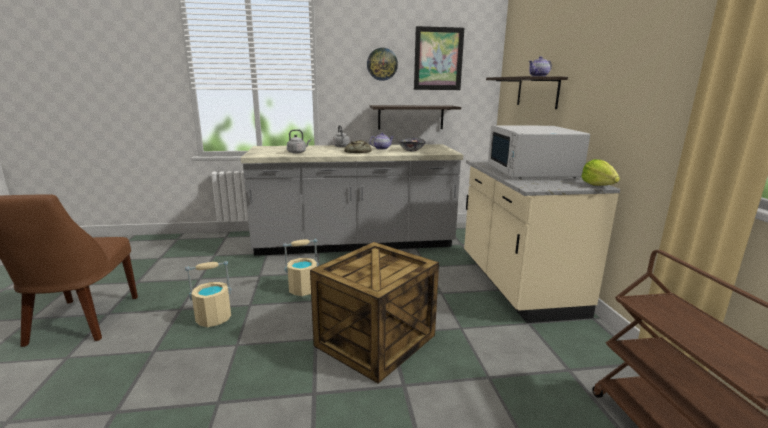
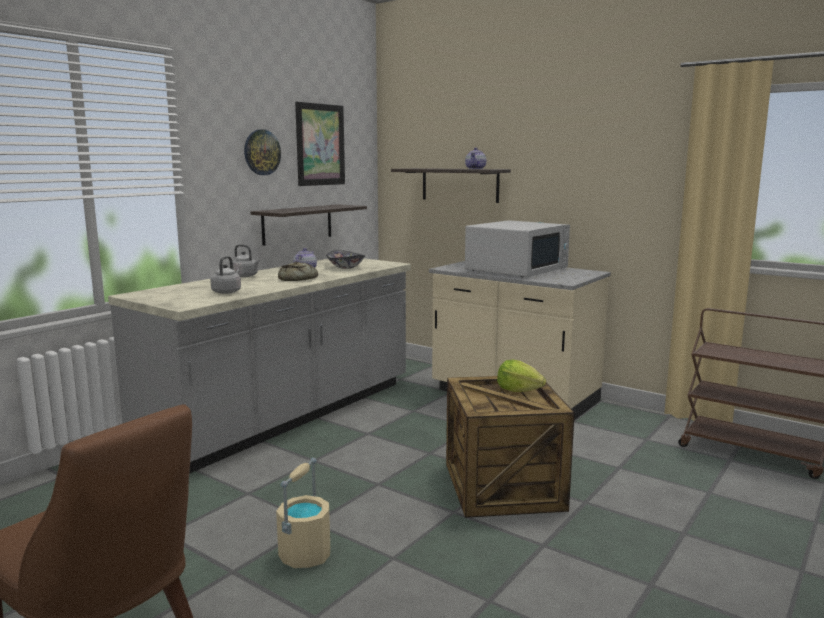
camera: 45 degrees left, 5 degrees down
beige bucket [283,239,319,296] -> none
white microwave [488,125,590,179] -> white microwave turned 90 degrees counterclockwise [465,220,570,277]
lettuce [581,159,620,186] -> lettuce moved to [497,359,546,392]

